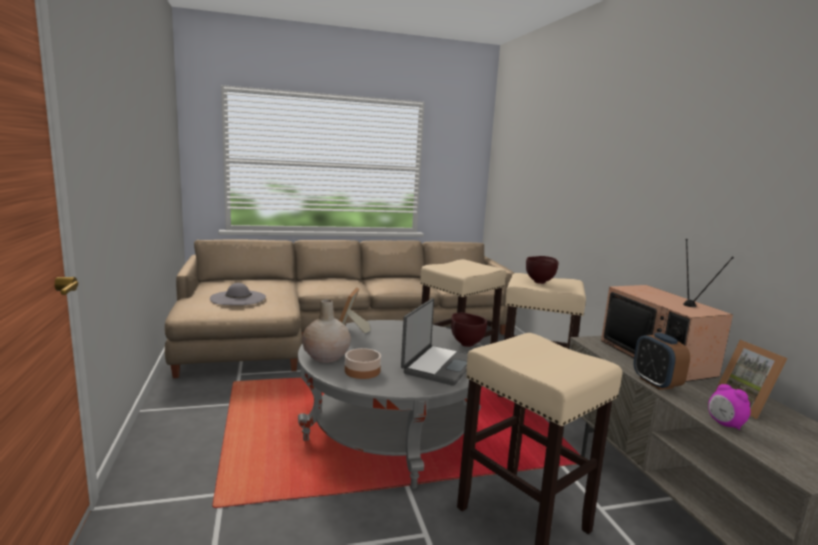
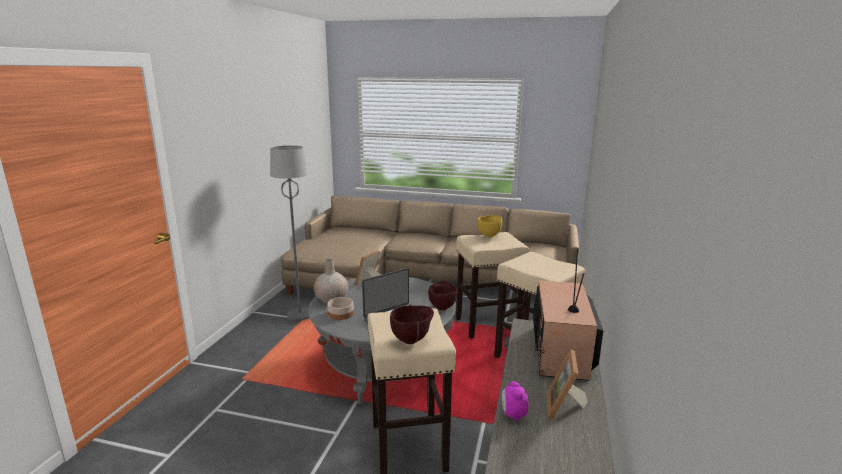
camera: 30 degrees right, 5 degrees up
grey hat [210,283,266,305] -> none
brown bowl [526,256,558,284] -> brown bowl moved to [390,305,434,344]
alarm clock [633,333,690,390] -> none
none -> grey floor lamp [270,145,309,321]
none -> yellow bowl [478,215,502,238]

